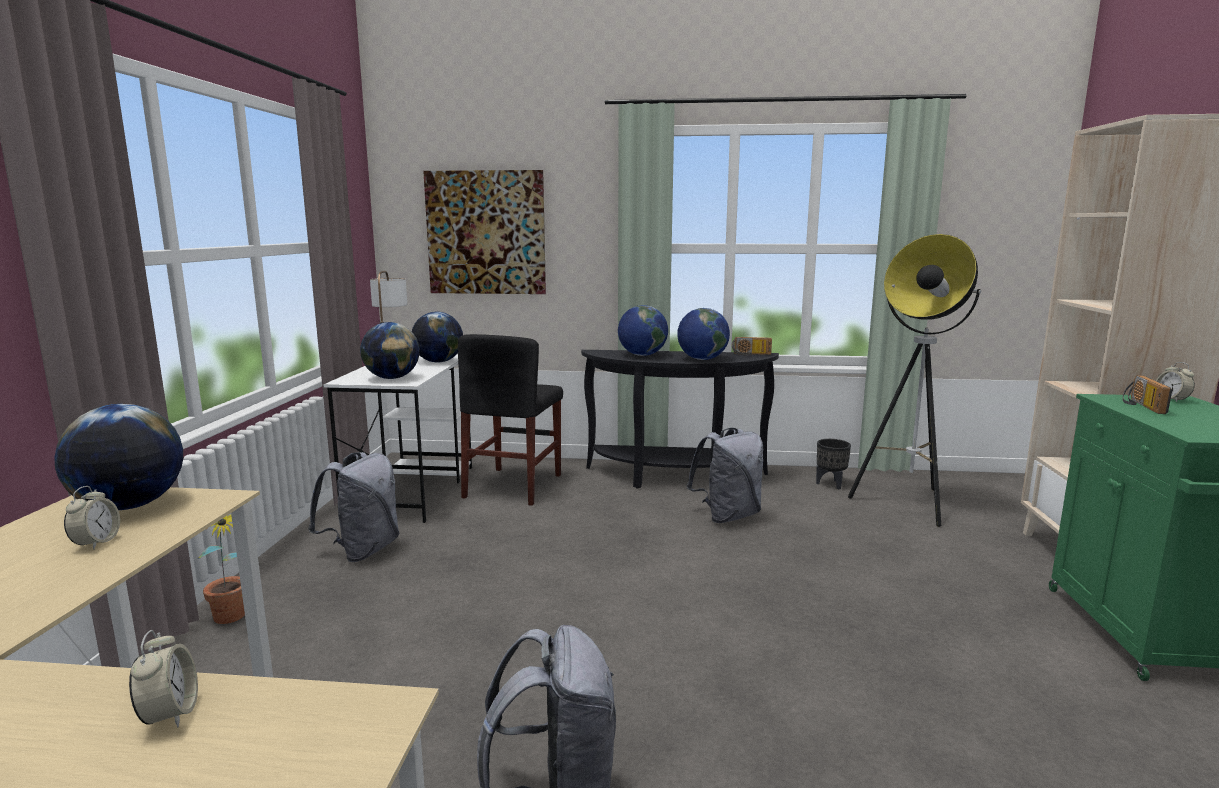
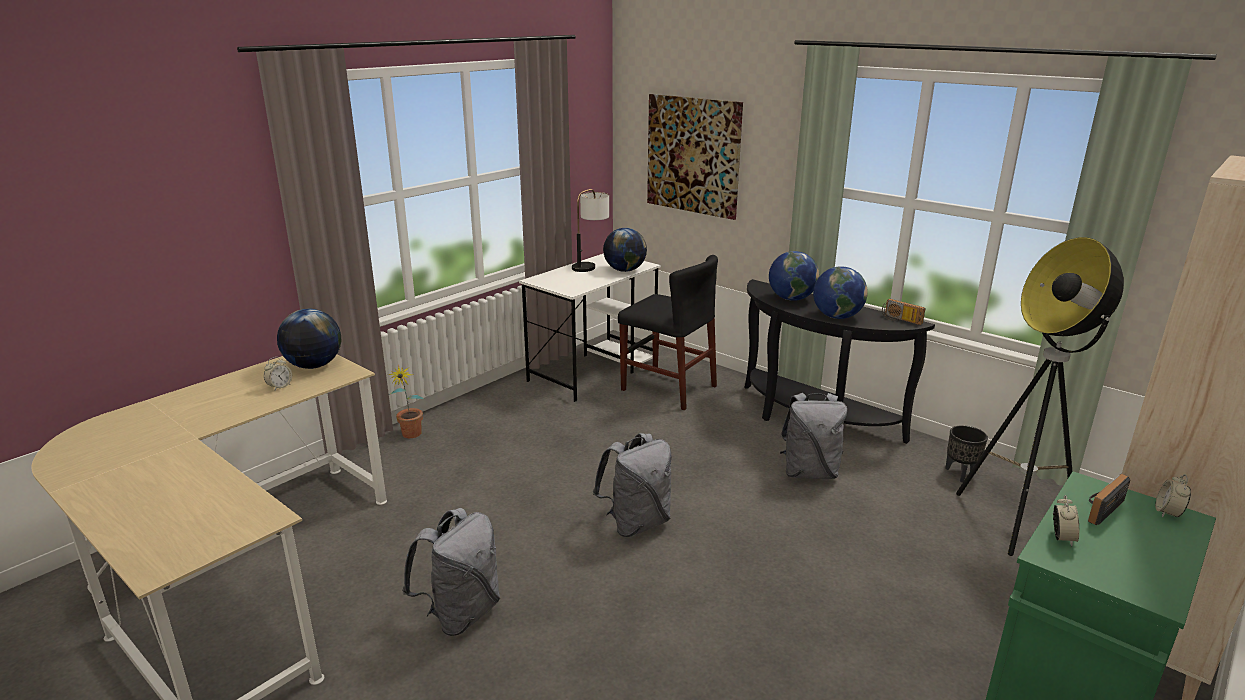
camera: 35 degrees right, 10 degrees up
alarm clock [129,630,198,728] -> alarm clock moved to [1053,495,1079,547]
grey backpack [308,452,399,562] -> grey backpack moved to [593,433,672,537]
globe [360,322,420,379] -> none
black chair [458,334,563,506] -> black chair turned 105 degrees counterclockwise [618,255,718,410]

